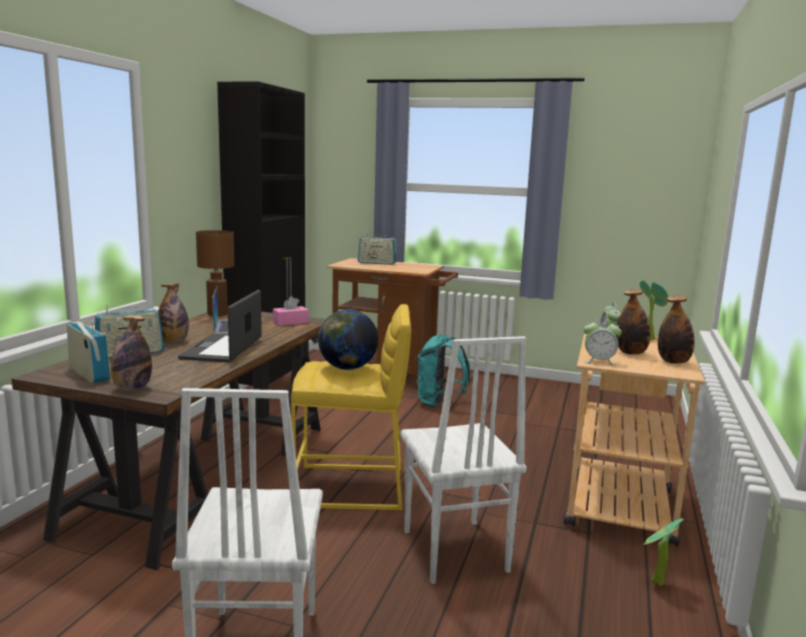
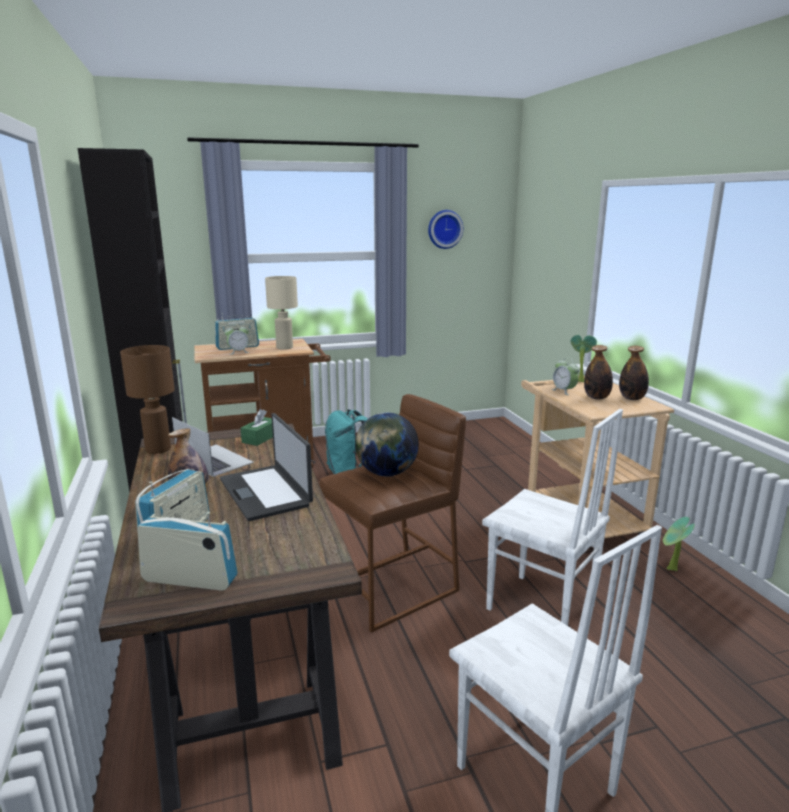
camera: 35 degrees left, 5 degrees up
bottle [111,315,152,391] -> none
pink tissue box [273,296,309,326] -> green tissue box [241,409,273,446]
yellow stool [291,304,411,510] -> brown stool [319,394,466,633]
alarm clock [584,318,622,366] -> alarm clock moved to [225,323,250,355]
none -> beige table lamp [265,276,298,350]
none -> wall clock [428,210,463,249]

